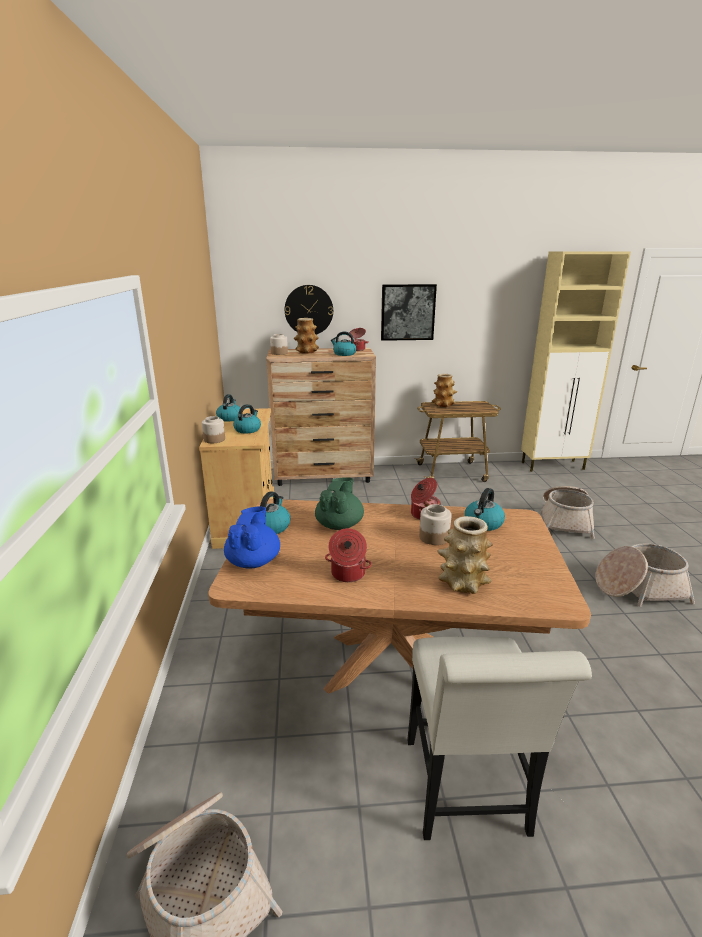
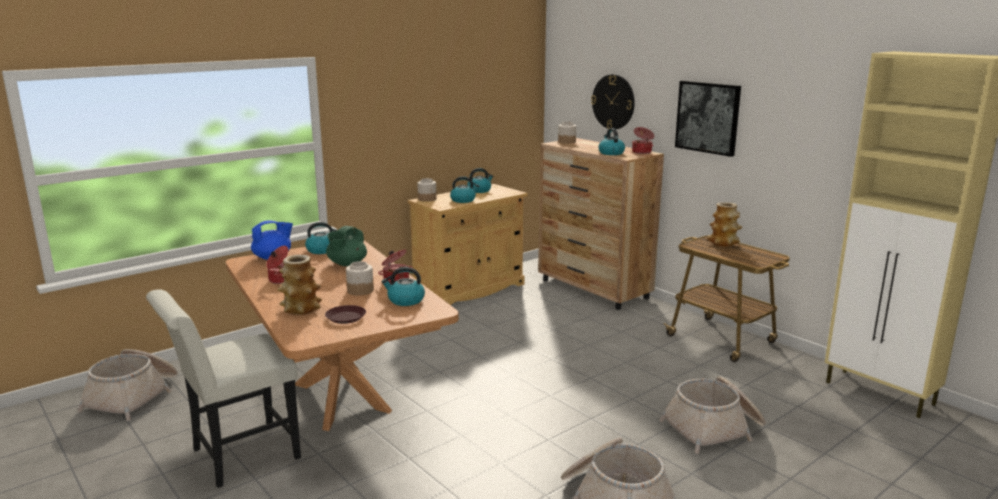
camera: 55 degrees right, 5 degrees down
vase [294,318,319,354] -> none
green teapot [315,477,364,530] -> green teapot turned 135 degrees clockwise [326,226,367,266]
none -> brown plate [325,305,366,324]

